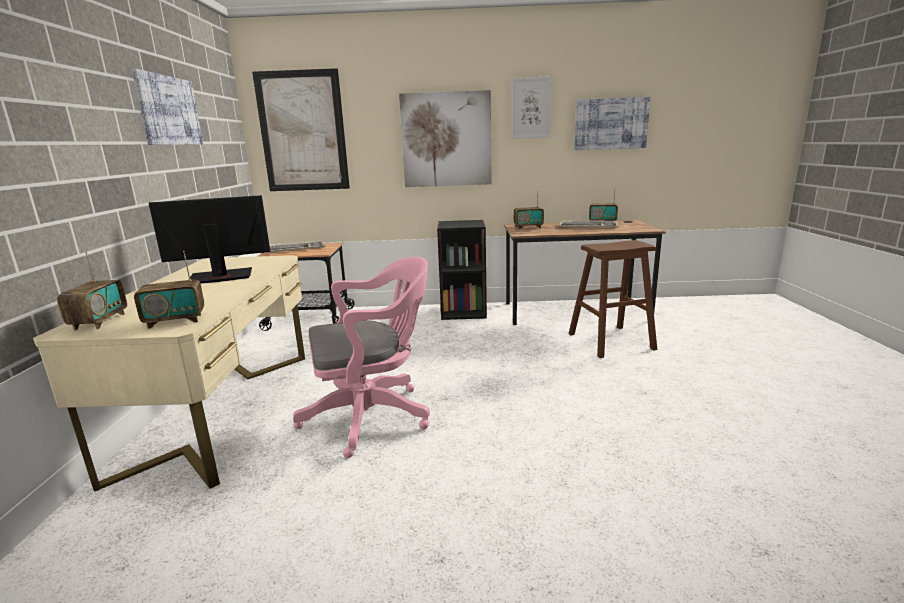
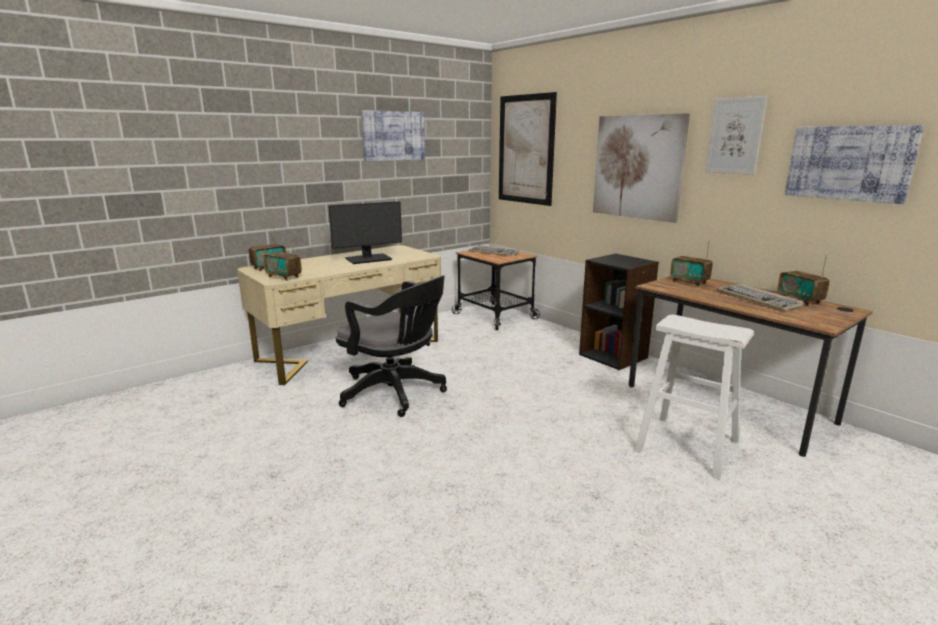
camera: 50 degrees right, 0 degrees up
monitor [148,195,270,284] -> monitor turned 120 degrees clockwise [329,201,402,264]
pink office chair [293,257,430,458] -> black office chair [336,275,447,417]
brown stool [569,240,657,358] -> white stool [634,315,754,480]

